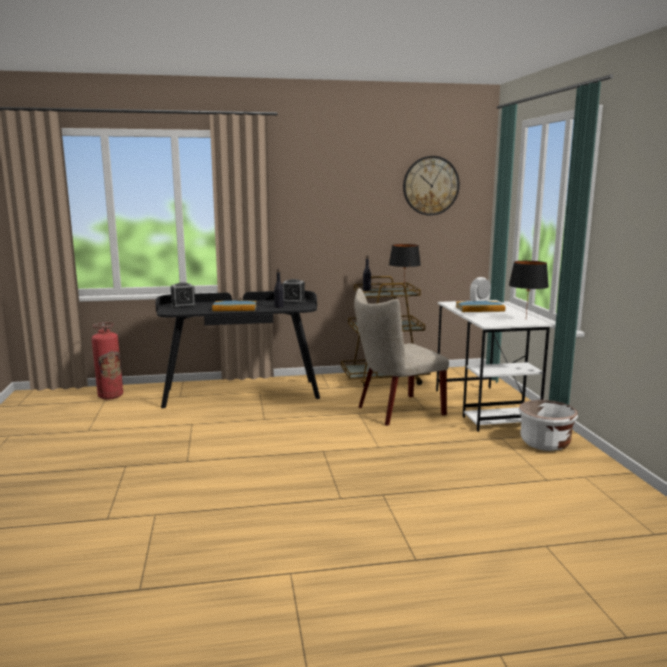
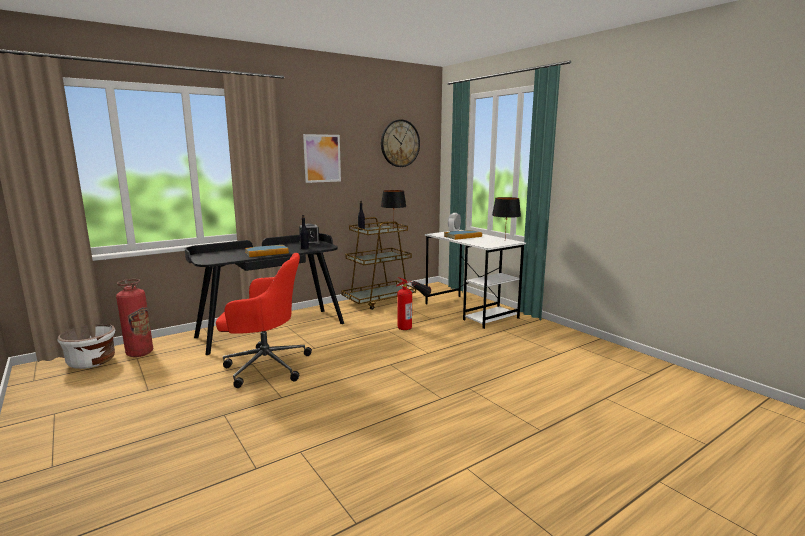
camera: 25 degrees left, 0 degrees up
alarm clock [171,282,197,308] -> none
beige chair [354,288,449,426] -> fire extinguisher [396,277,431,330]
white planter [518,400,578,451] -> white planter moved to [57,324,115,369]
none -> red office chair [216,253,312,388]
none -> picture [303,134,341,183]

